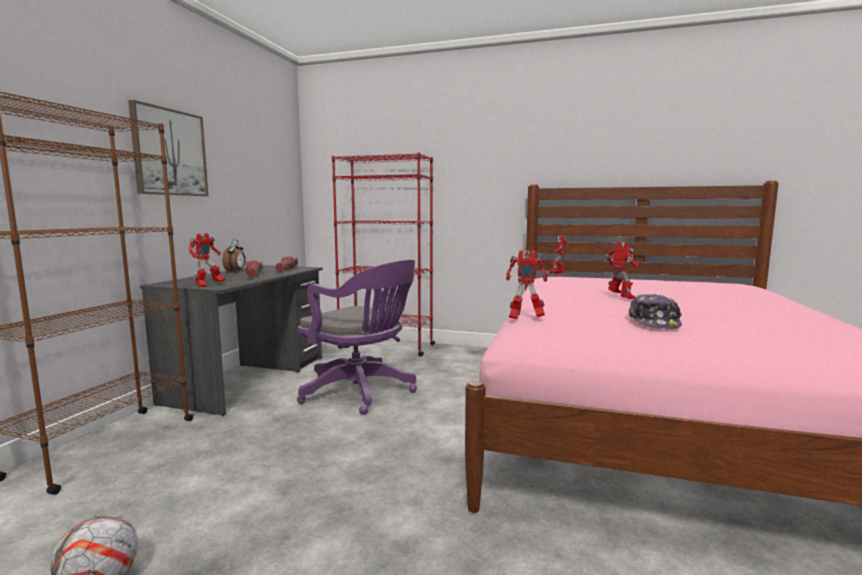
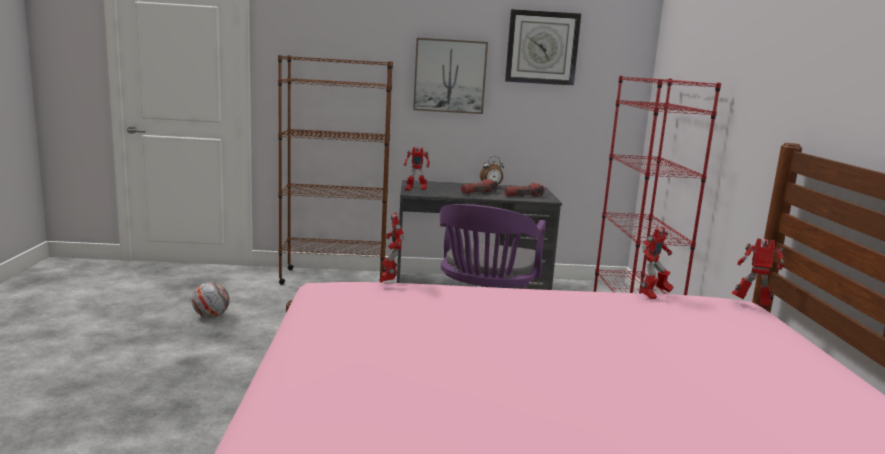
camera: 70 degrees right, 5 degrees up
toy robot [606,242,639,299] -> toy robot moved to [640,227,674,299]
cap [629,294,682,329] -> none
none -> wall clock [505,9,581,86]

